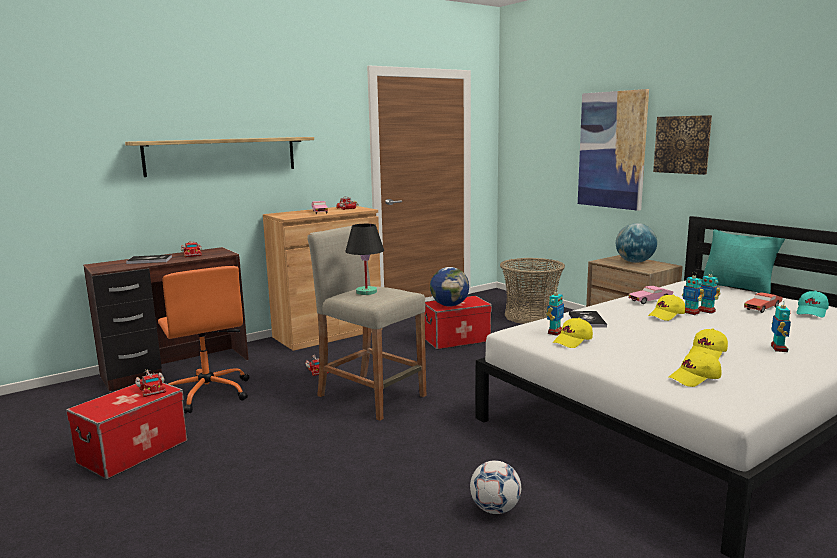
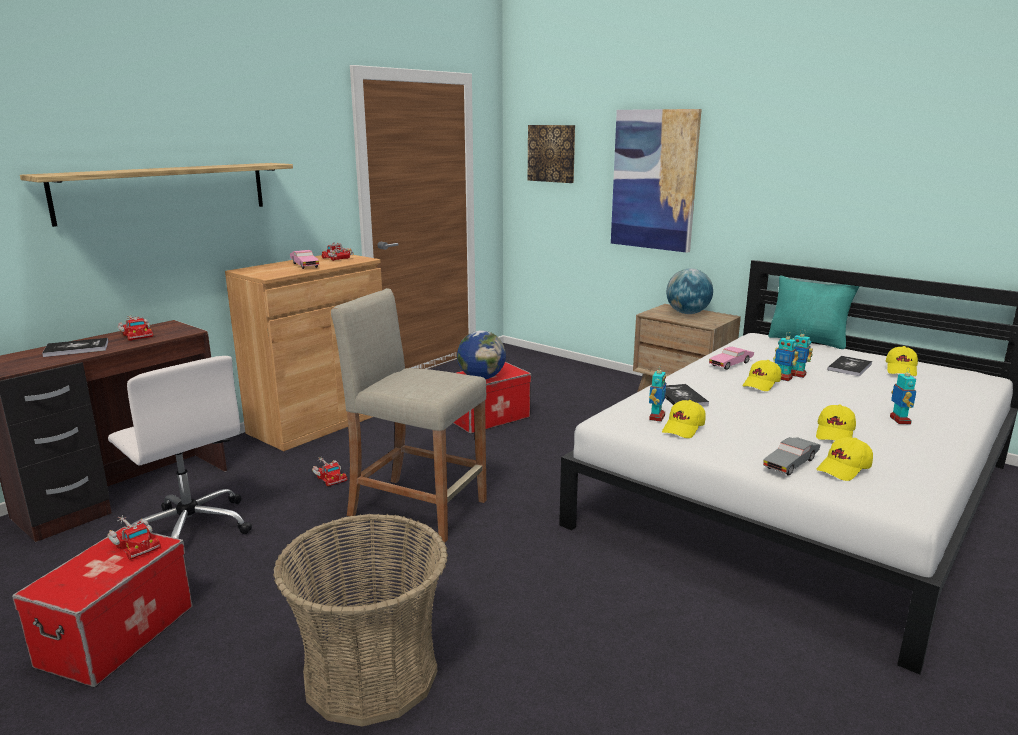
camera: 15 degrees left, 5 degrees up
orange office chair [158,266,249,413] -> white office chair [108,356,252,539]
black table lamp [345,224,384,295] -> none
football [470,460,521,514] -> none
basket [500,258,565,324] -> basket moved to [273,513,448,727]
picture [653,115,712,175] -> picture moved to [528,125,575,183]
red toy car [744,292,783,313] -> book [828,356,872,376]
turquoise cap [796,291,829,317] -> yellow cap [886,346,918,376]
none -> grey toy car [763,437,820,476]

